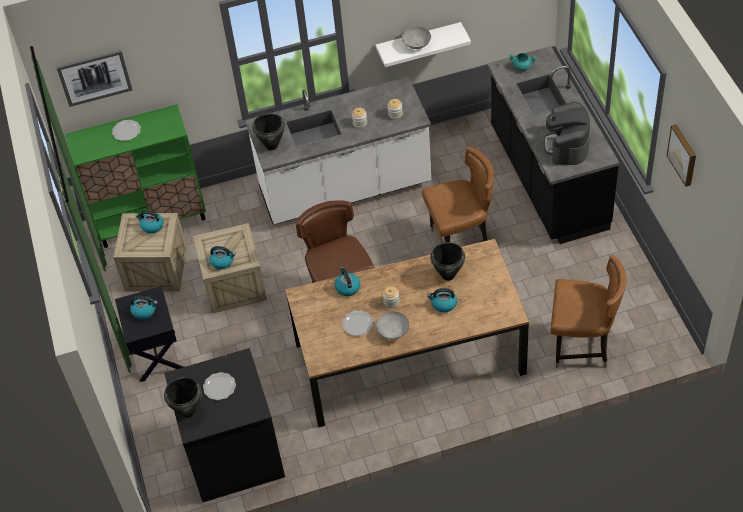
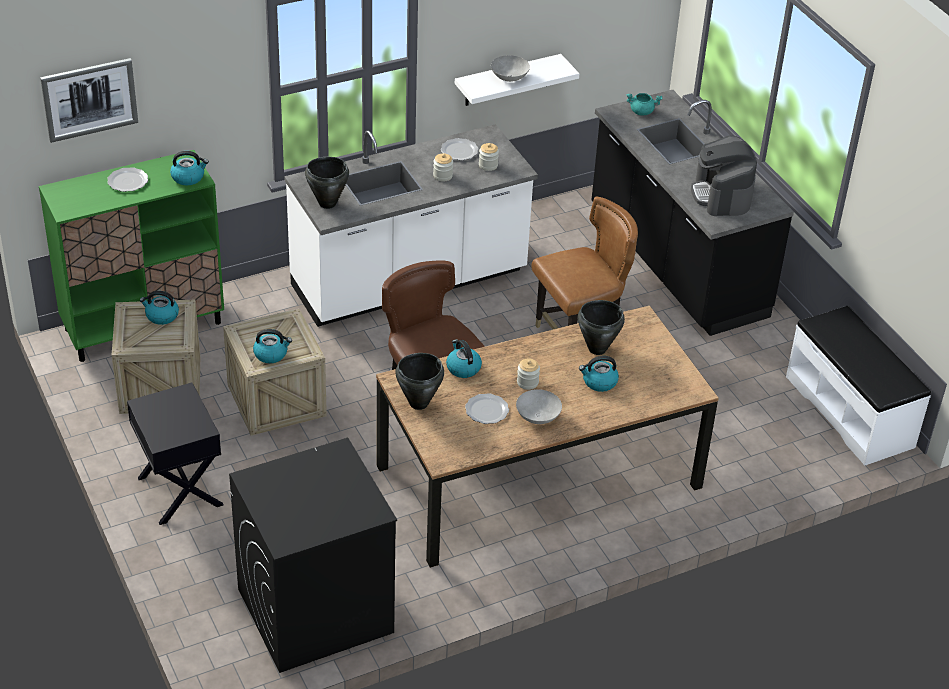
camera: 15 degrees left, 10 degrees down
kettle [130,296,158,319] -> kettle moved to [170,151,209,185]
black cooking pot [164,377,202,417] -> black cooking pot moved to [396,353,444,410]
plate [203,372,236,400] -> plate moved to [441,138,478,160]
brown chair [551,255,626,368] -> none
picture [666,124,696,187] -> none
none -> white bench [786,306,931,466]

